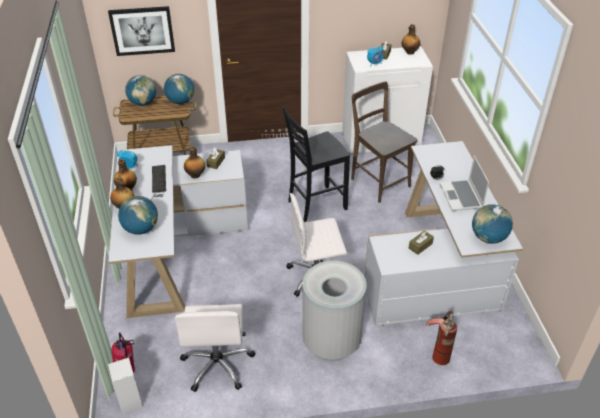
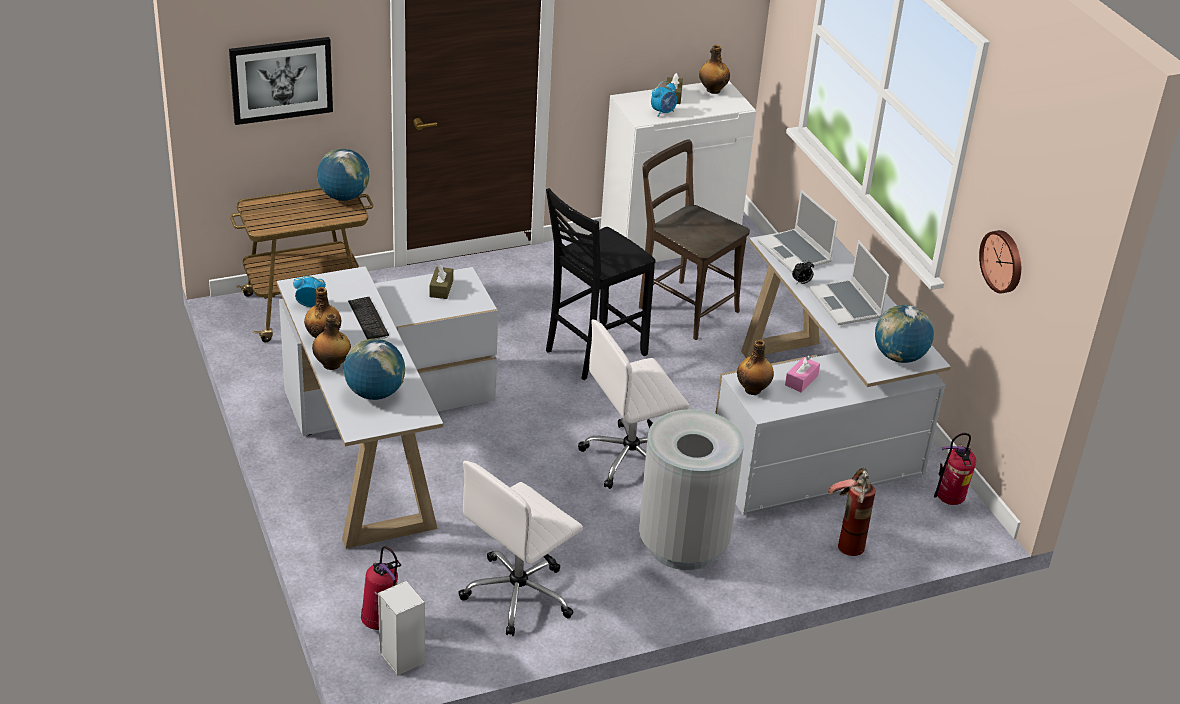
camera: 15 degrees left, 5 degrees down
globe [125,75,156,106] -> none
white office chair [175,304,255,392] -> white office chair turned 60 degrees clockwise [458,461,583,636]
bottle [184,146,205,179] -> bottle moved to [737,340,774,395]
brown tissue box [409,231,434,255] -> pink tissue box [785,356,820,392]
none -> laptop [758,190,838,272]
none -> fire extinguisher [934,433,976,505]
none -> wall clock [979,230,1021,293]

